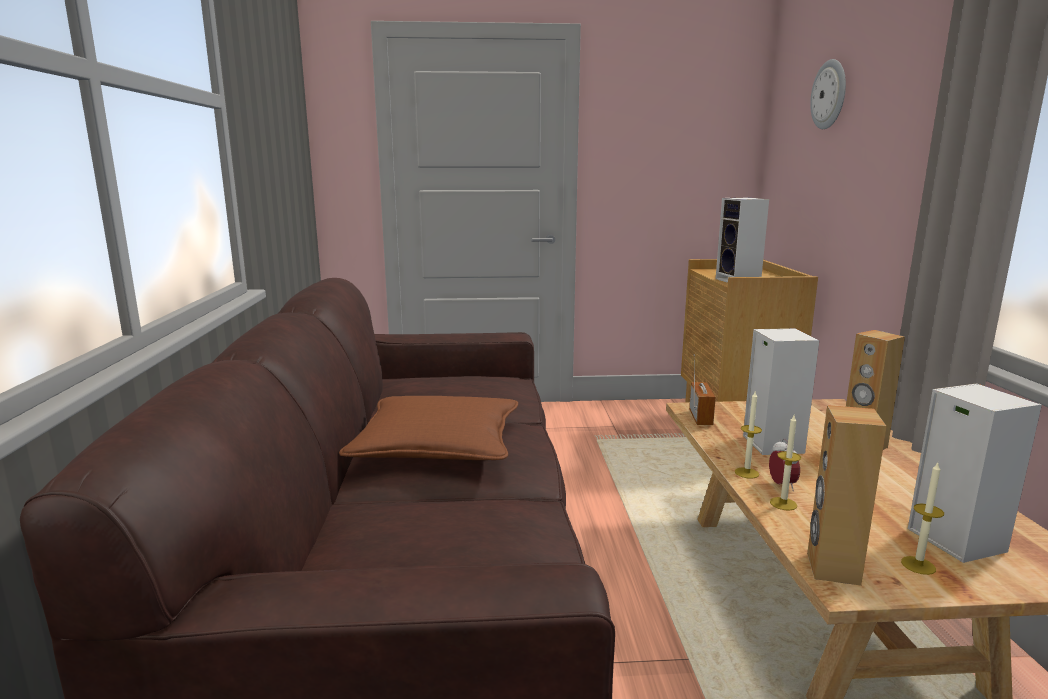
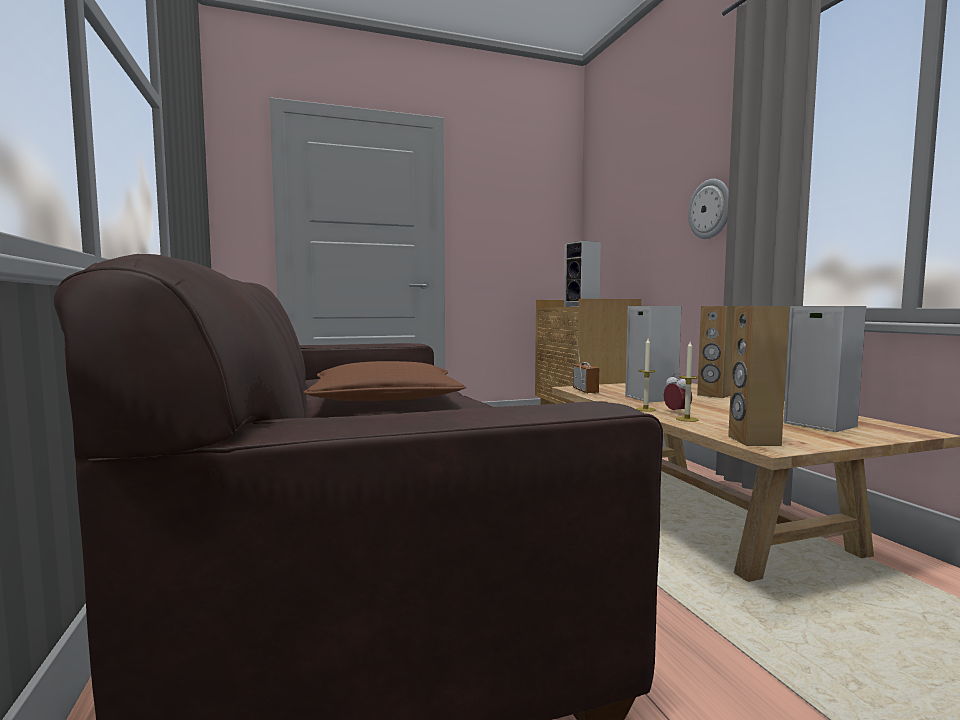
camera: 15 degrees left, 10 degrees down
wall clock [810,59,846,129] -> wall clock moved to [688,179,729,239]
candle [901,463,944,575] -> none

